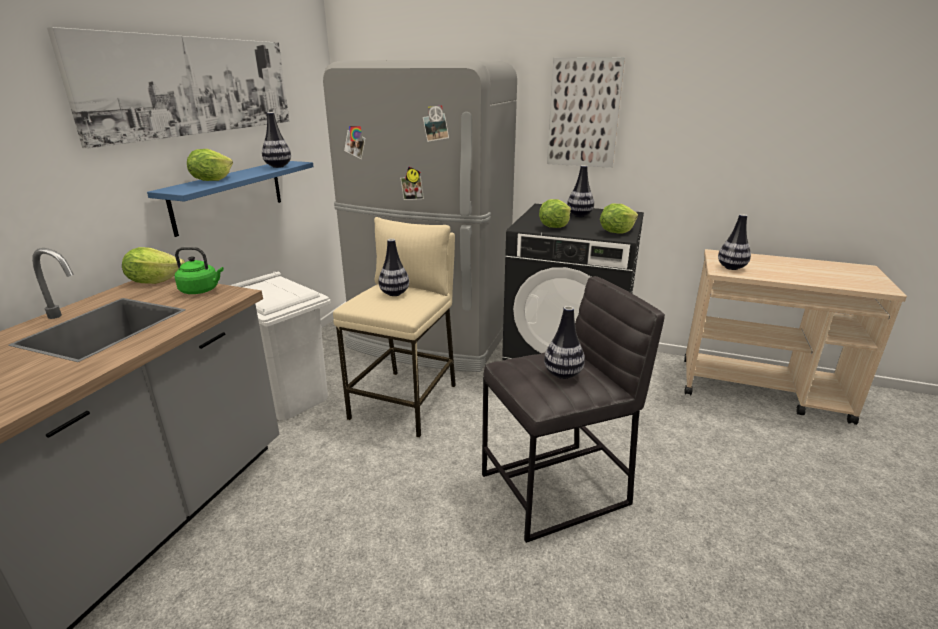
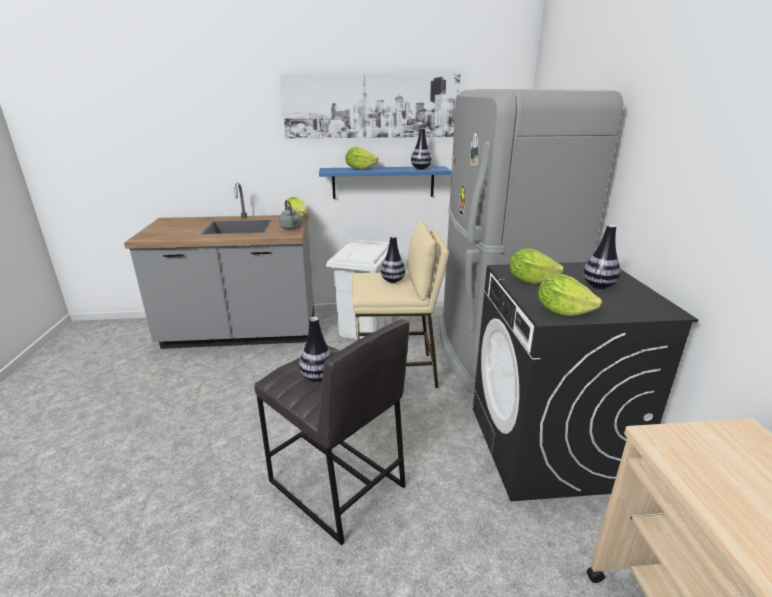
camera: 65 degrees right, 0 degrees up
green kettle [175,247,224,294] -> grey kettle [279,200,302,229]
picture [547,57,625,168] -> none
vase [718,214,751,270] -> none

